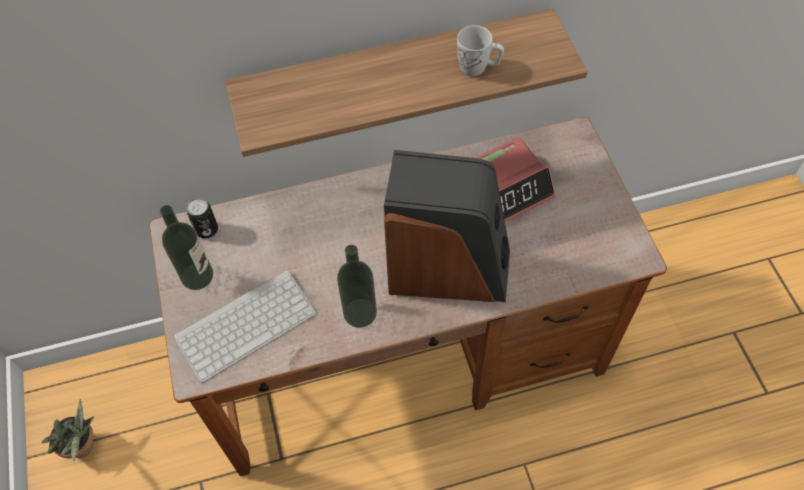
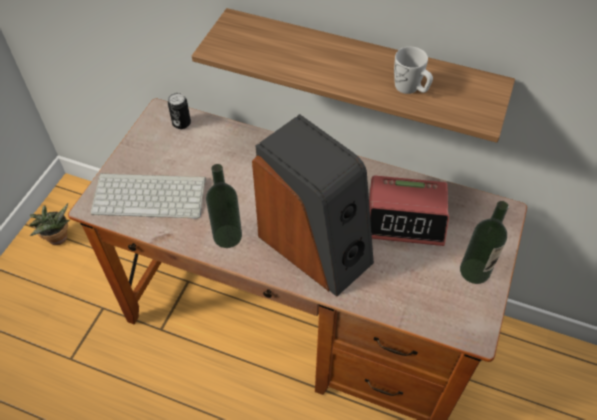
camera: 35 degrees right, 5 degrees down
bottle [160,205,213,290] -> bottle moved to [460,201,509,284]

